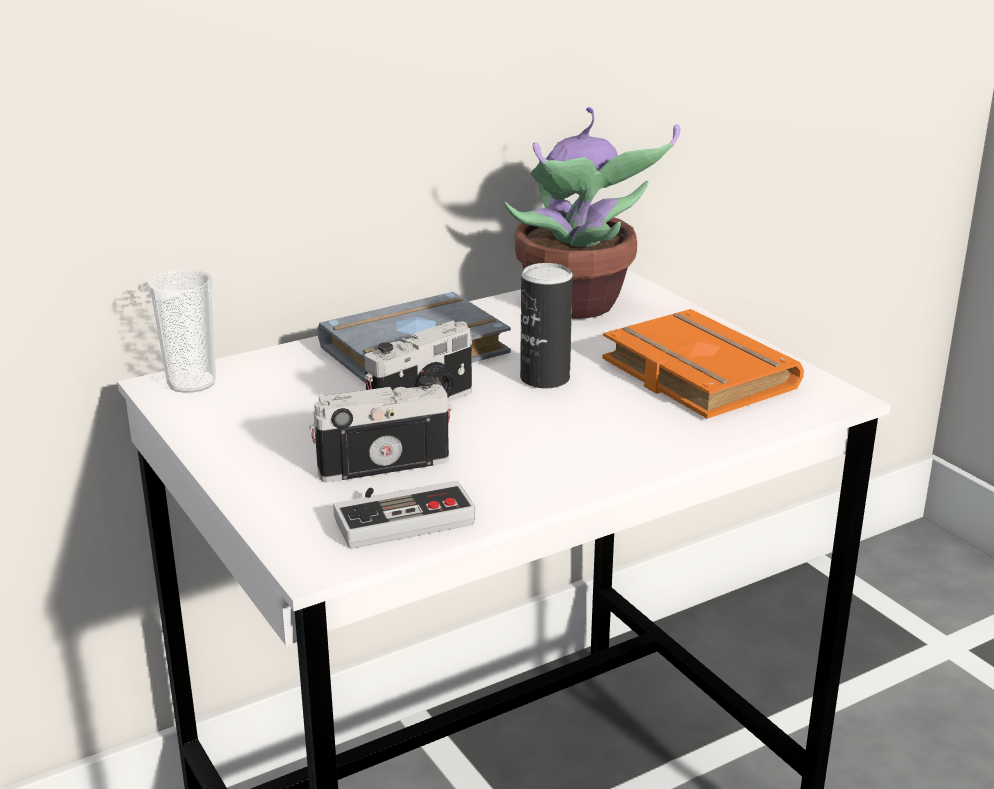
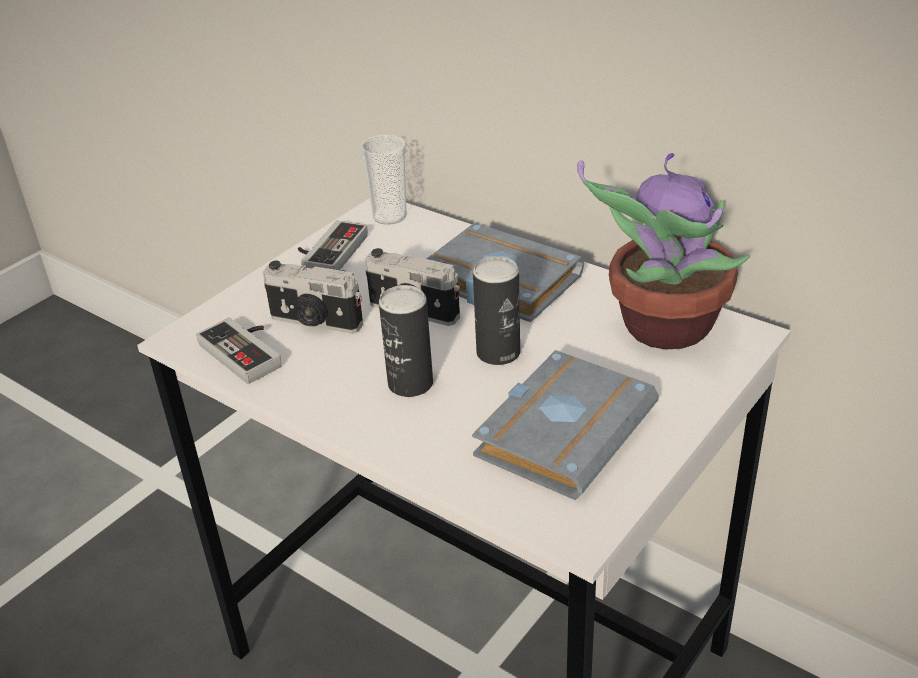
camera: 70 degrees right, 10 degrees up
camera [309,376,452,482] -> camera turned 150 degrees clockwise [263,261,363,334]
orange book [602,309,804,419] -> grey book [472,350,659,500]
none -> game controller [298,221,368,270]
none -> can [379,285,433,397]

